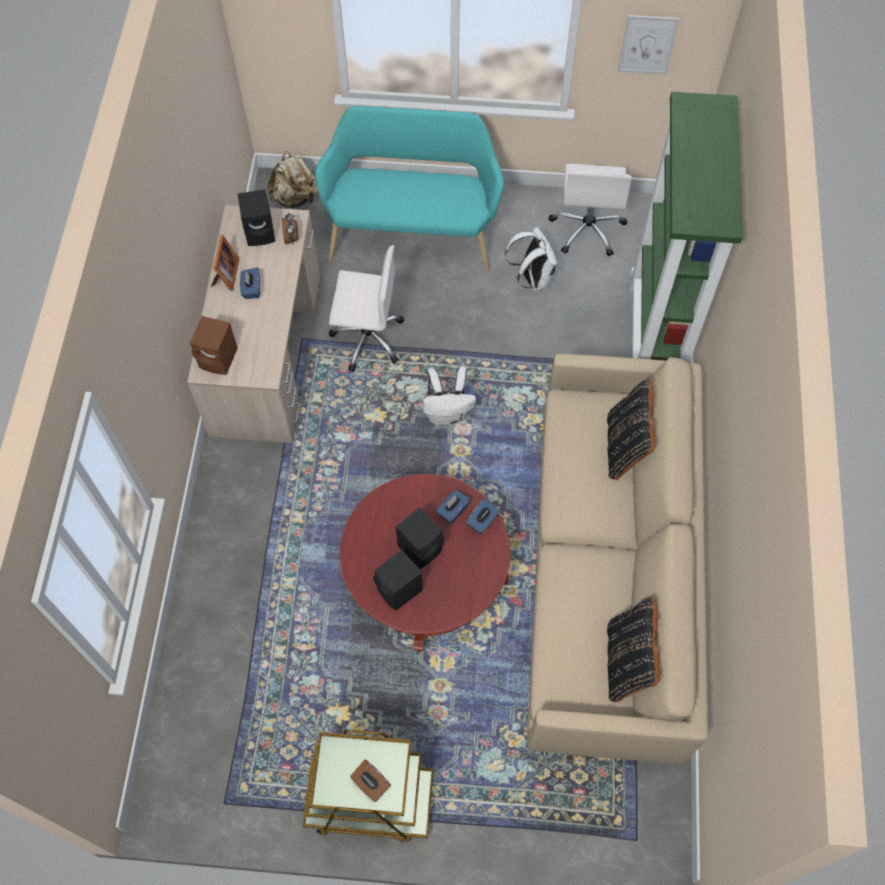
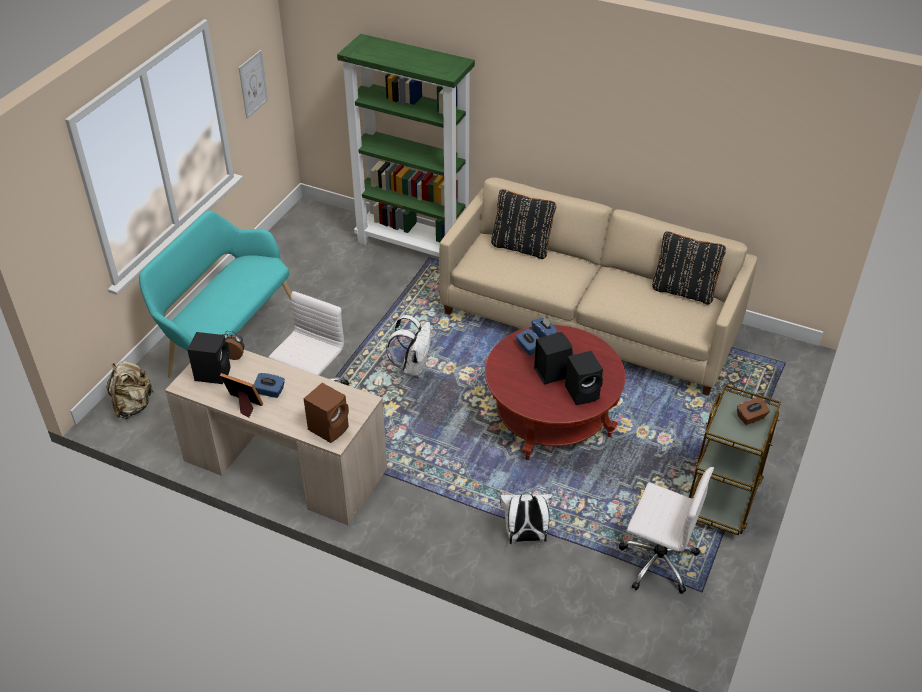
camera: 70 degrees left, 20 degrees down
white backpack [505,227,558,291] -> white backpack moved to [500,492,552,544]
white office chair [549,164,632,256] -> white office chair moved to [619,467,714,594]

